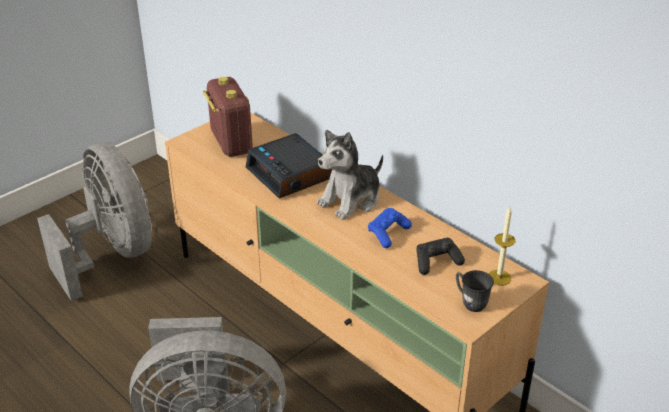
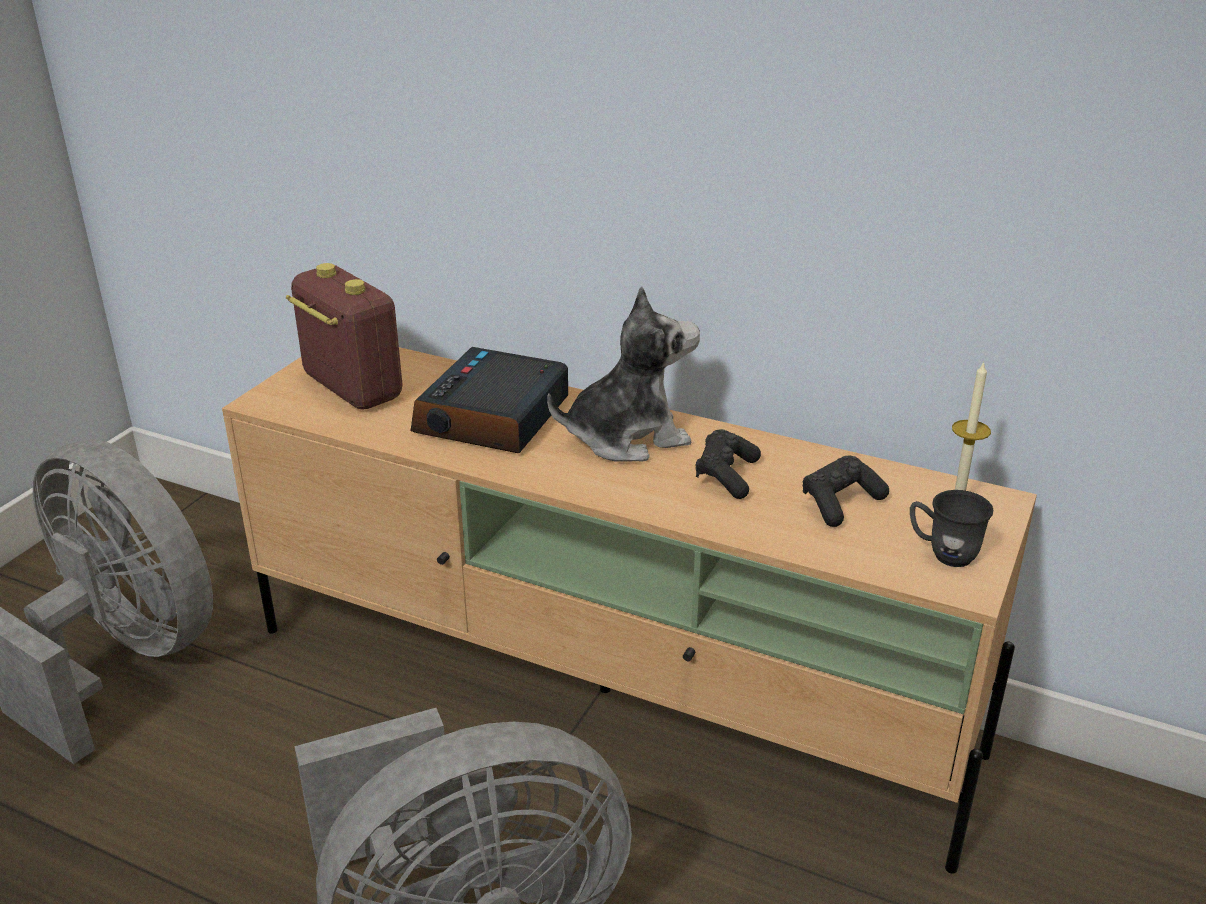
camera: 20 degrees left, 5 degrees down
alarm clock [246,133,332,199] -> alarm clock turned 75 degrees clockwise [411,347,568,453]
plush toy [317,130,383,220] -> plush toy turned 135 degrees counterclockwise [547,286,700,462]
blue game controller [368,208,412,248] -> black game controller [695,429,761,499]

